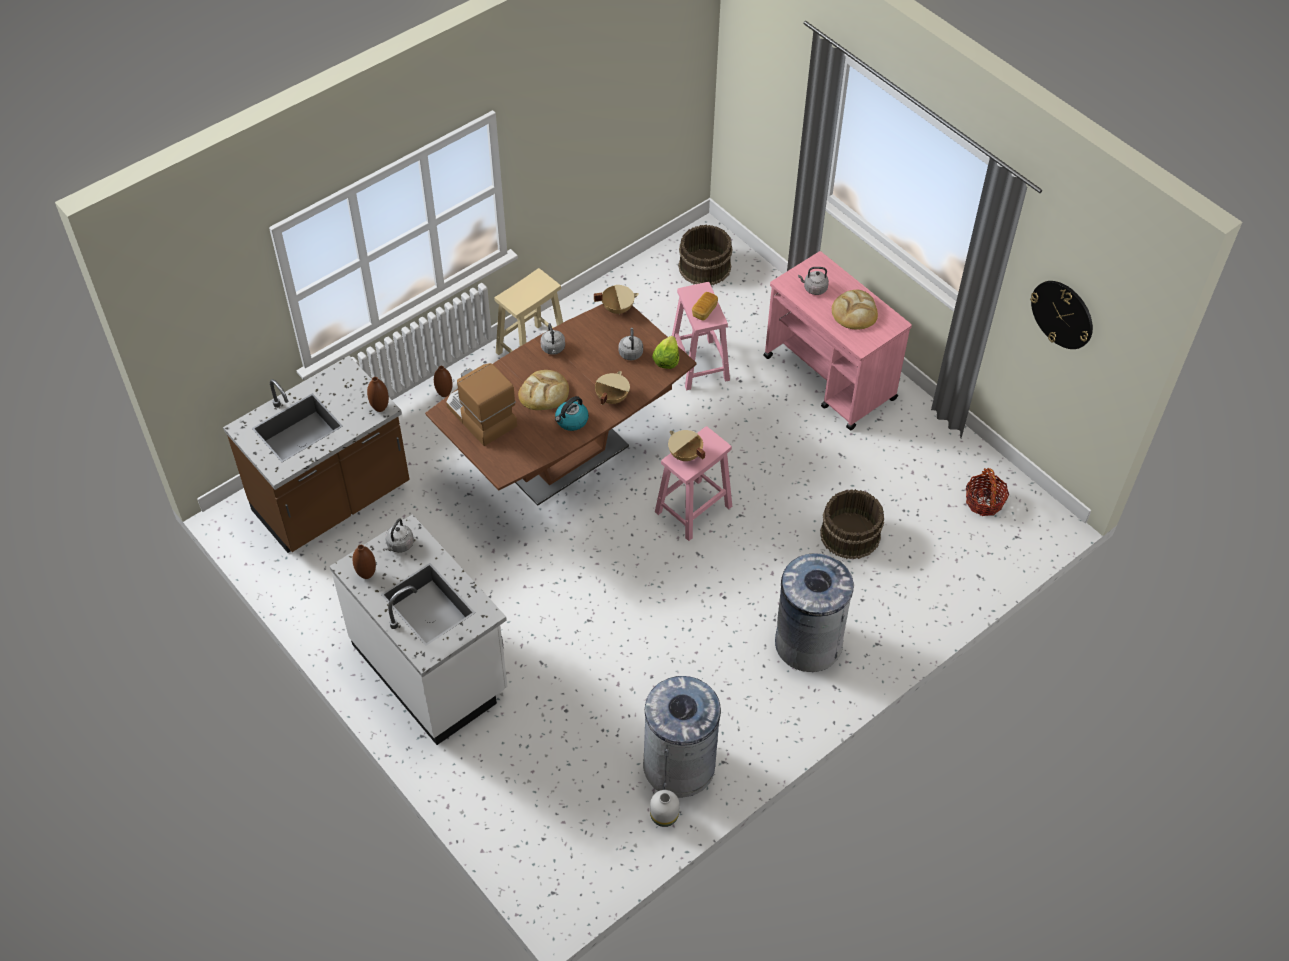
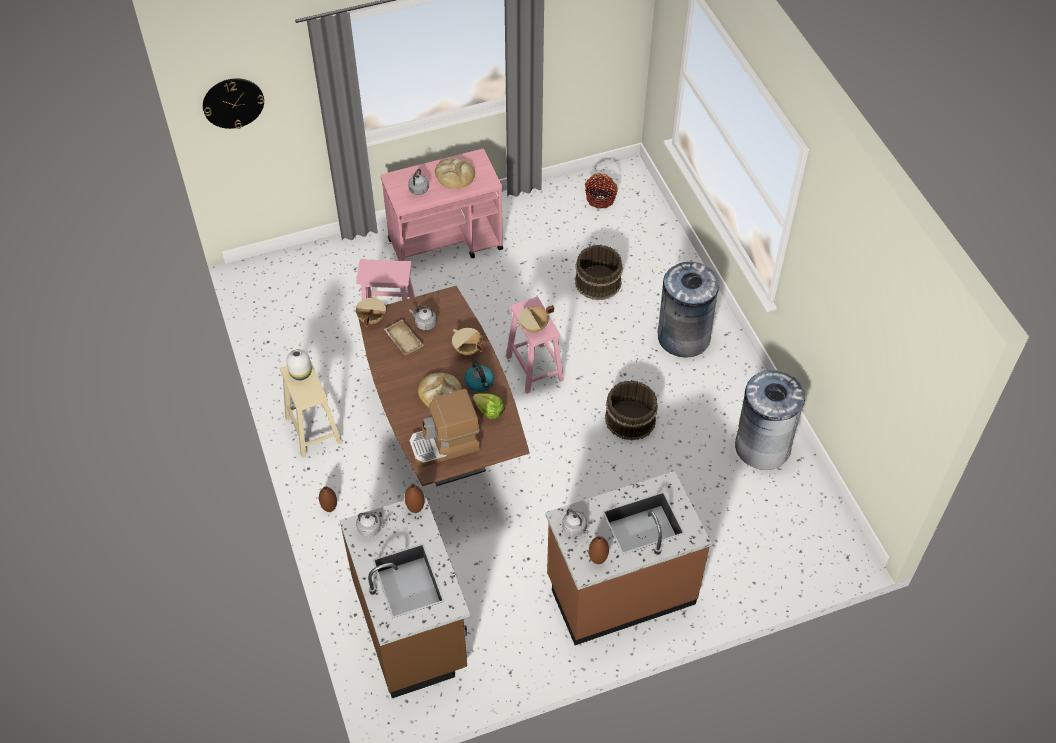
camera: 70 degrees left, 0 degrees up
white counter [329,514,508,745] -> brown counter [545,471,712,645]
grey kettle [540,323,565,355] -> grey kettle moved to [356,511,387,537]
white vase [650,790,680,827] -> white vase moved to [286,349,312,380]
lettuce [652,336,679,369] -> lettuce moved to [473,393,505,419]
brown bucket [678,225,733,285] -> brown bucket moved to [605,380,658,440]
bread [692,292,718,320] -> none
wall clock [1030,281,1093,349] -> wall clock moved to [203,78,264,129]
none -> beige tray [384,319,424,356]

